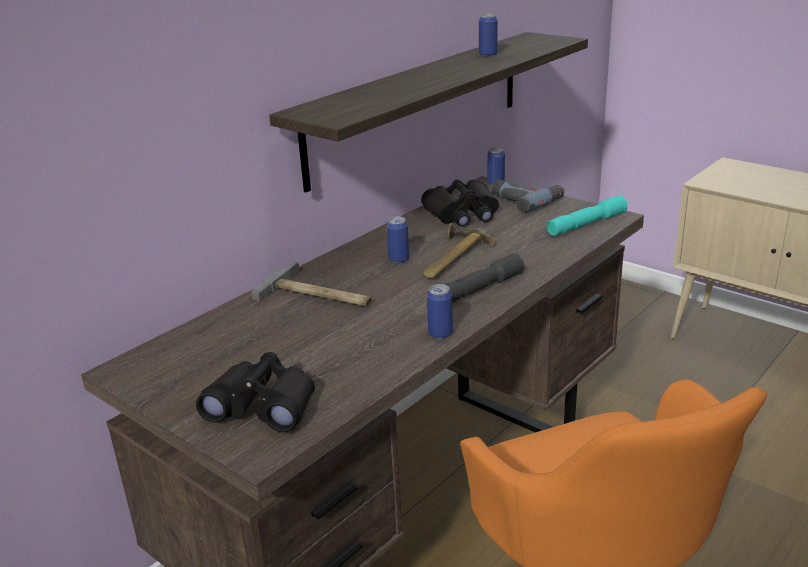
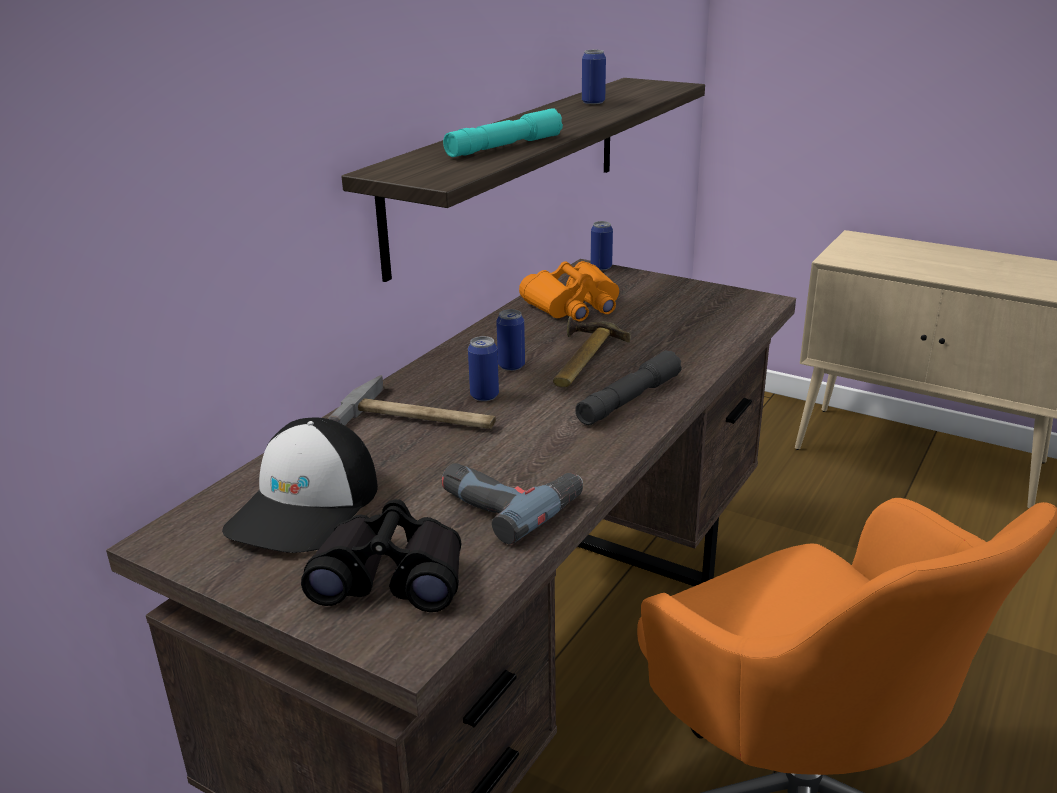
camera: 10 degrees left, 0 degrees up
black binoculars [421,179,499,227] -> orange binoculars [519,261,619,321]
can [427,284,453,339] -> can moved to [468,336,499,401]
power drill [491,179,565,213] -> power drill moved to [441,463,583,545]
turquoise flashlight [547,195,628,236] -> turquoise flashlight moved to [443,108,563,157]
none -> cap [222,418,378,553]

